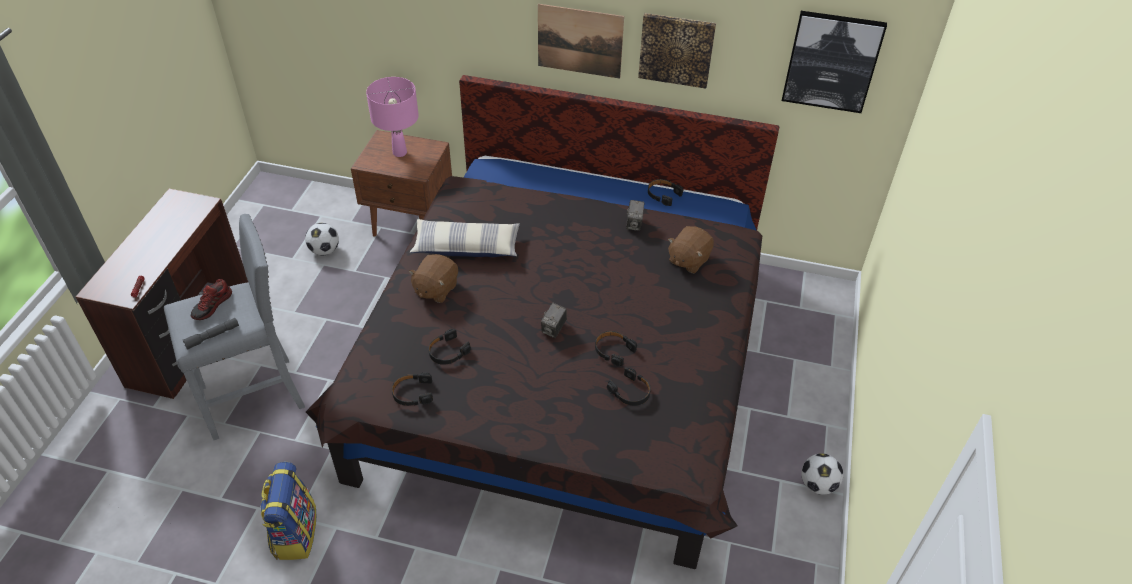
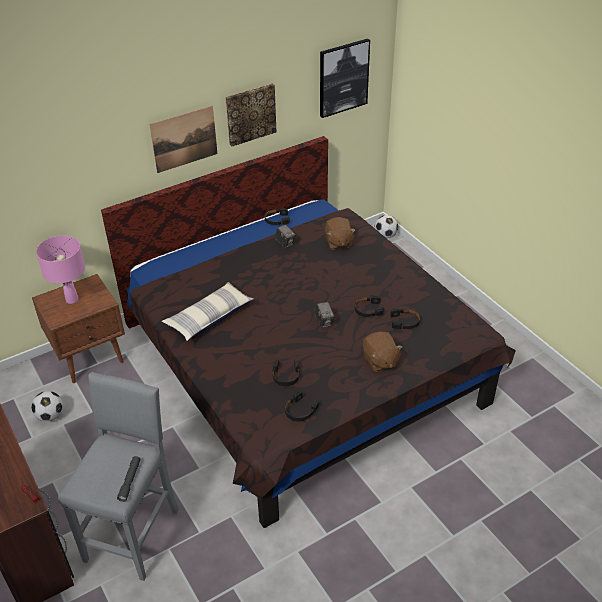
camera: 45 degrees left, 5 degrees down
shoe [191,279,232,320] -> none
backpack [260,462,316,560] -> none
brown plush toy [408,254,458,303] -> brown plush toy moved to [363,332,403,372]
football [801,453,843,495] -> football moved to [375,215,398,238]

